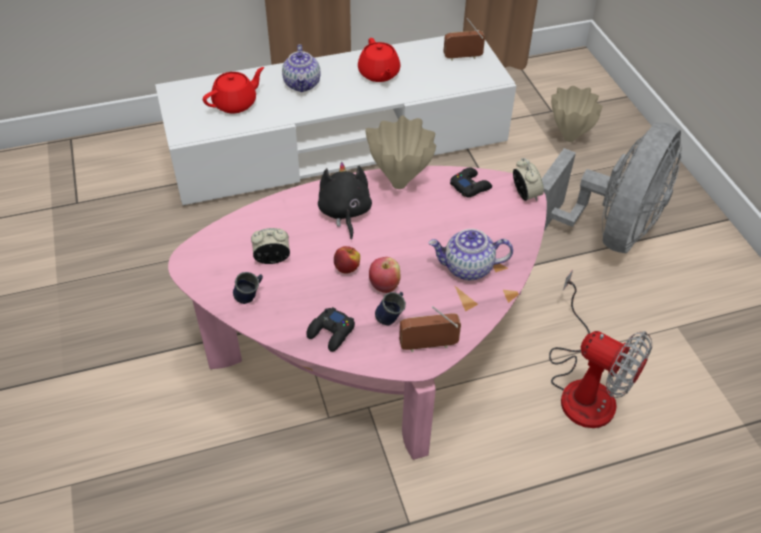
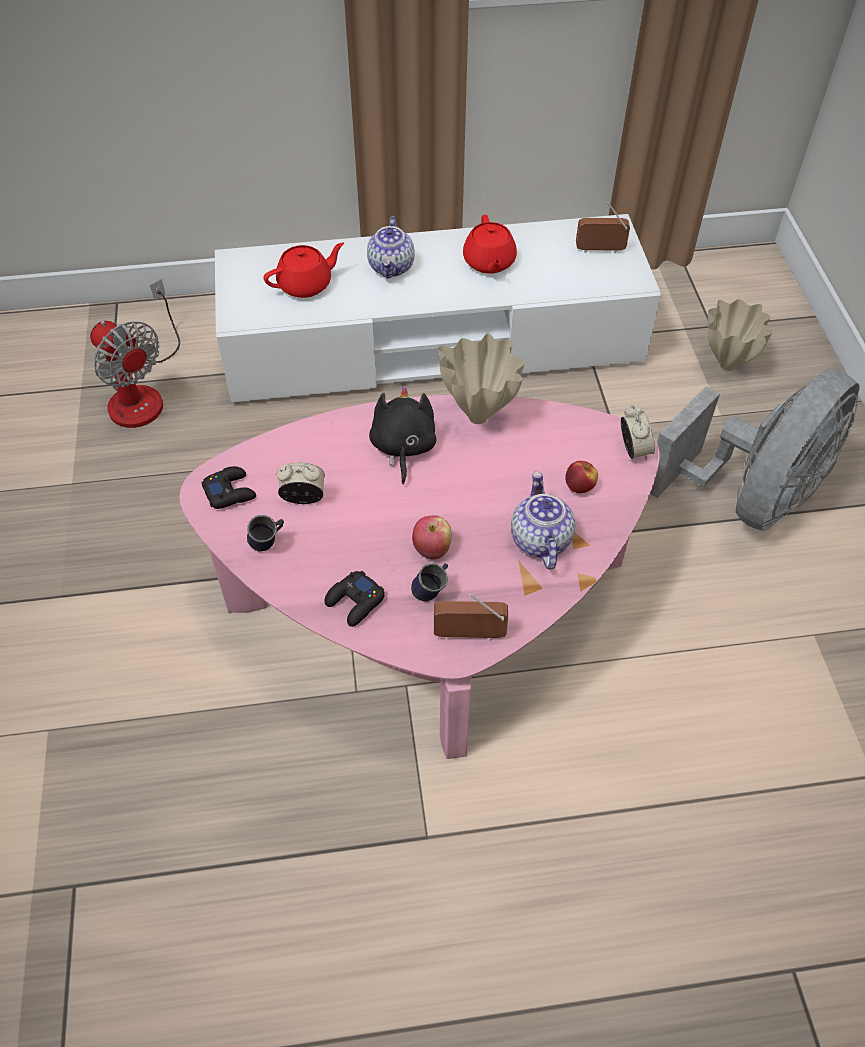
camera: 10 degrees right, 5 degrees up
apple [334,246,360,274] -> apple moved to [565,461,598,493]
teapot [429,229,513,280] -> teapot turned 75 degrees clockwise [511,472,575,570]
black game controller [450,167,492,197] -> black game controller moved to [201,466,256,509]
fan [549,269,652,428] -> fan moved to [90,279,180,428]

